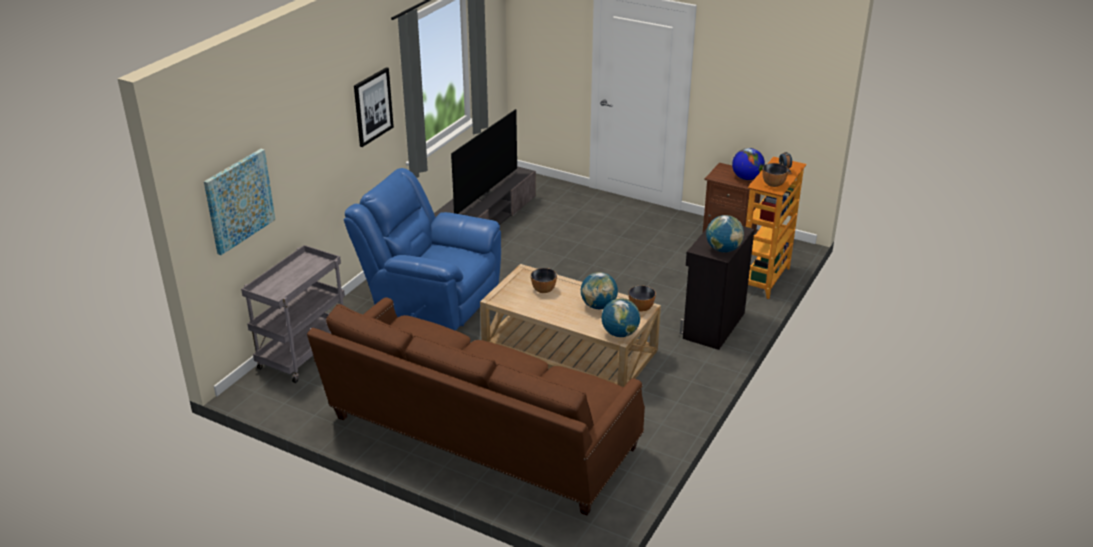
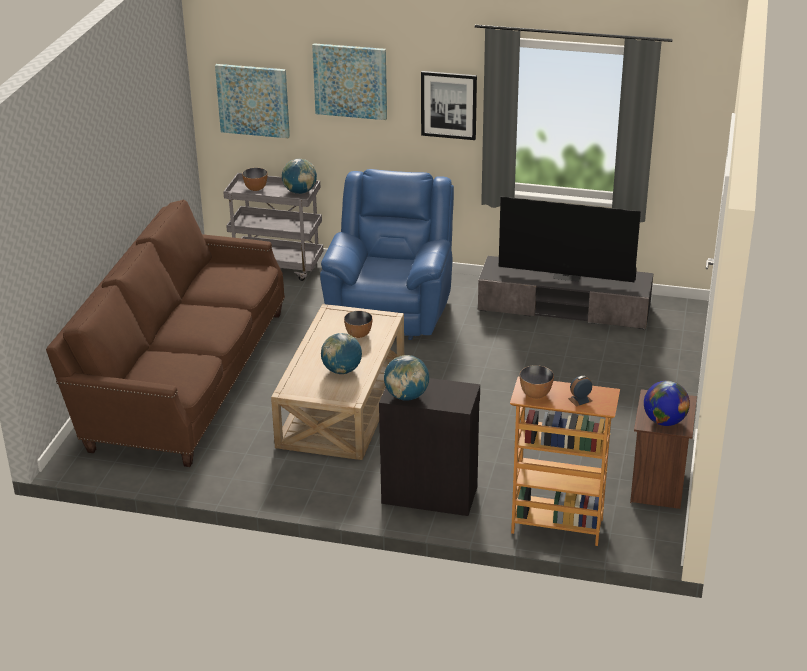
camera: 75 degrees right, 0 degrees up
globe [602,298,640,337] -> globe moved to [282,159,317,194]
bowl [629,286,656,312] -> bowl moved to [242,168,267,191]
none -> picture [312,43,387,120]

